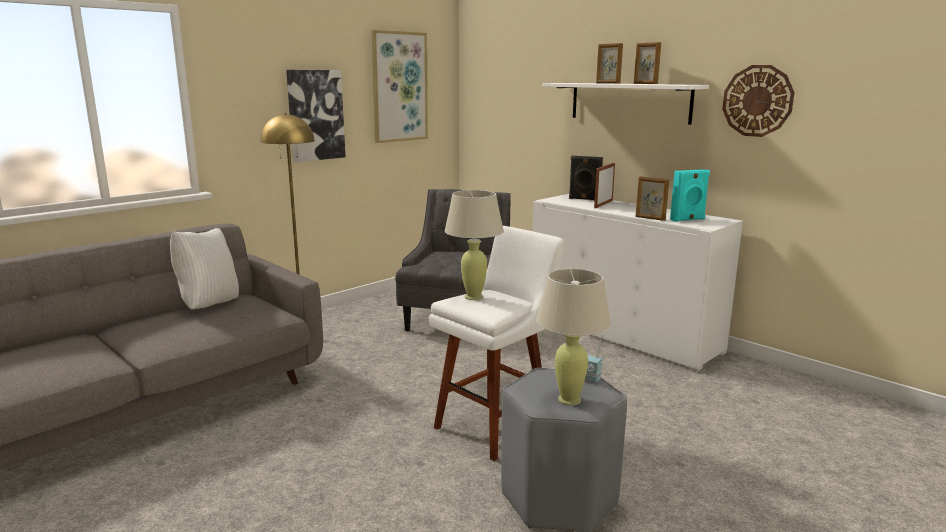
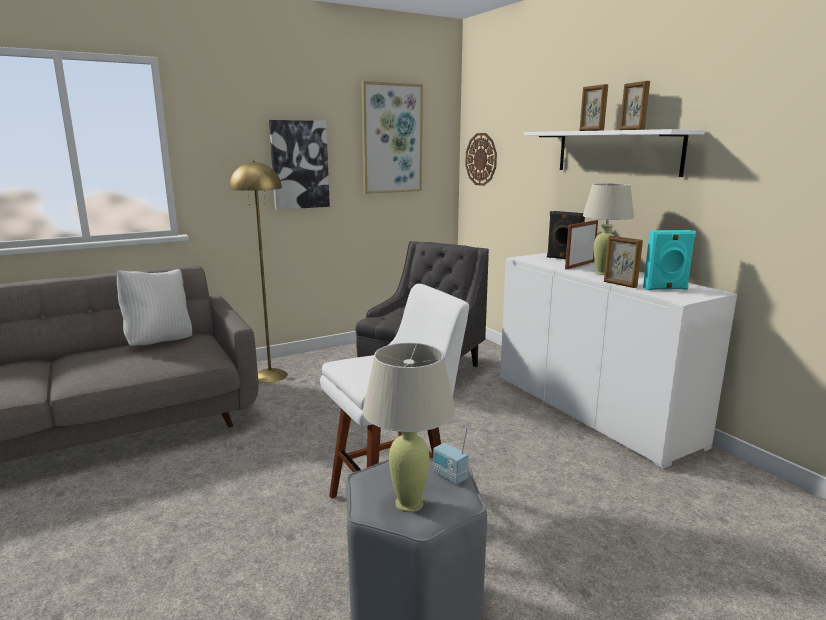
camera: 15 degrees right, 0 degrees up
beige table lamp [445,190,504,300] -> beige table lamp moved to [583,183,634,275]
wall clock [722,65,795,137] -> wall clock moved to [465,133,497,186]

